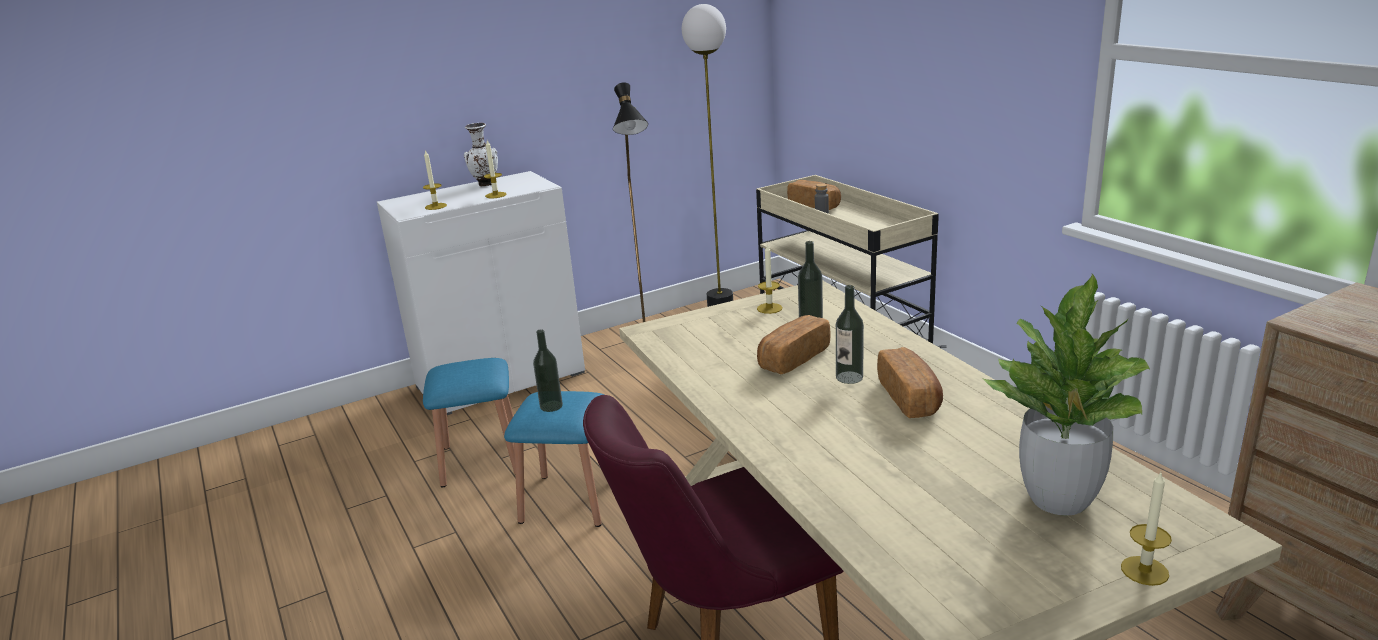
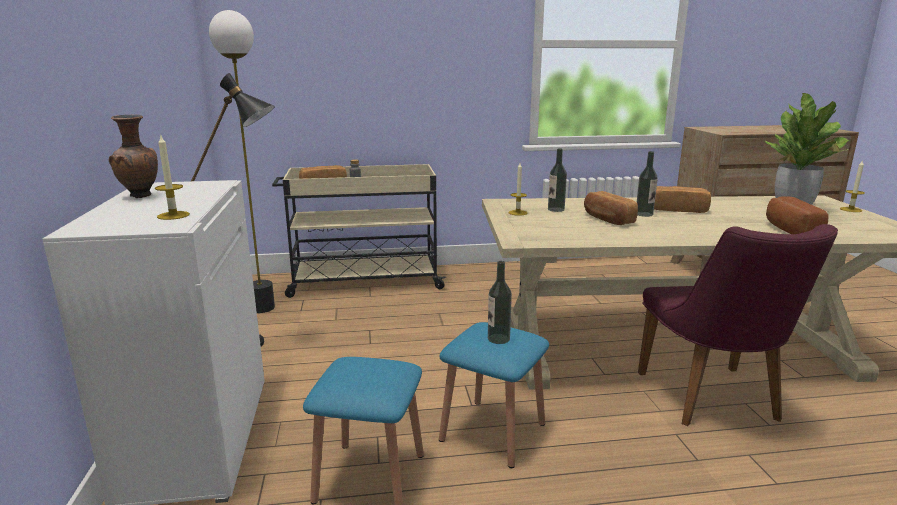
camera: 70 degrees left, 5 degrees down
white vase [464,123,498,186] -> brown vase [109,115,158,198]
candle [484,140,506,199] -> none
none -> bread [766,196,829,234]

